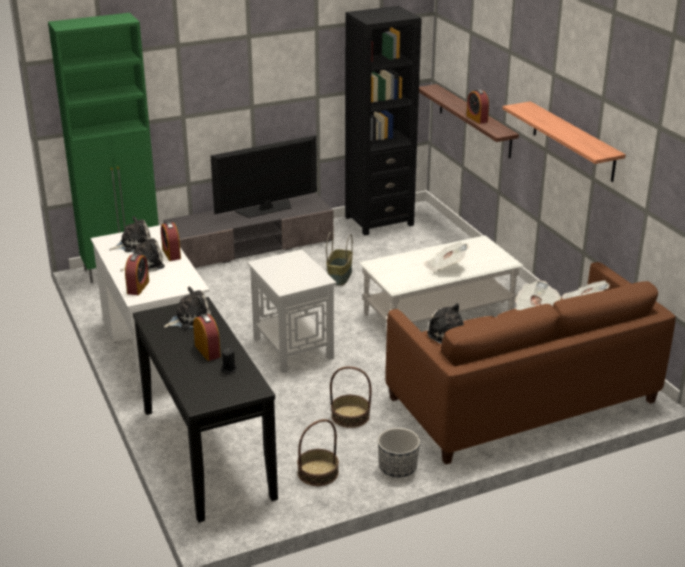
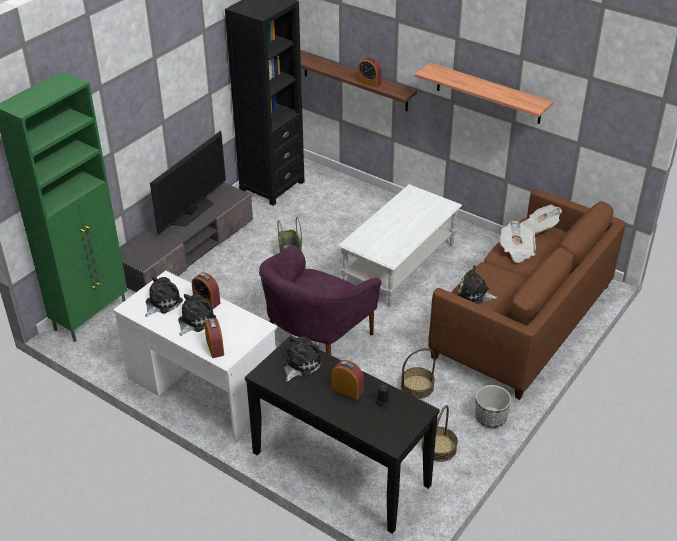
camera: 30 degrees left, 10 degrees up
white side table [247,249,337,373] -> purple armchair [259,245,382,355]
newspaper [424,242,469,273] -> none

